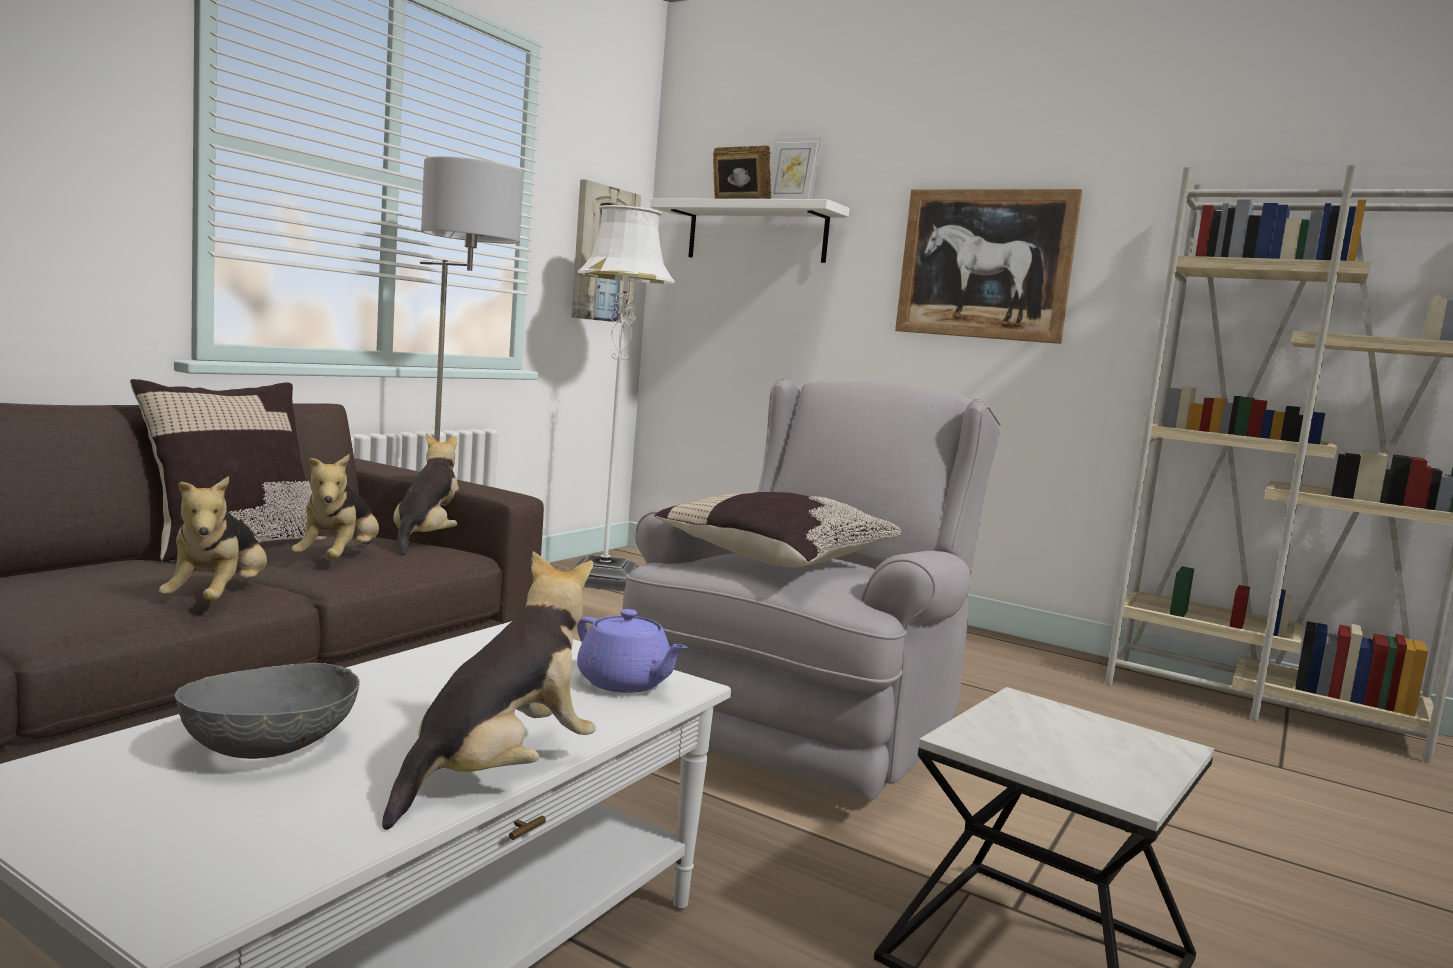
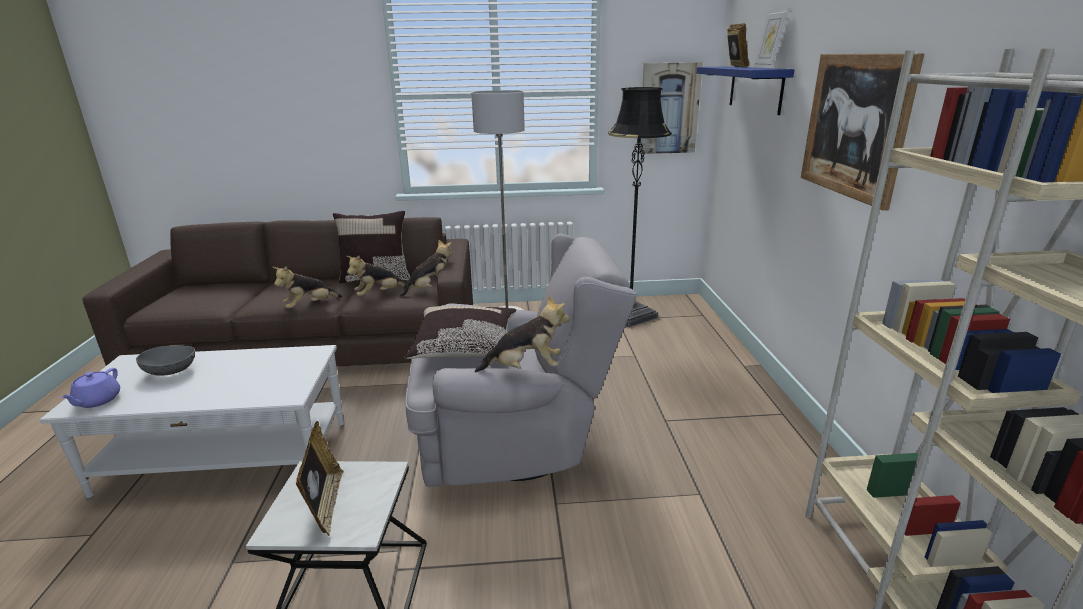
camera: 55 degrees right, 15 degrees up
plush toy [382,551,596,830] -> plush toy moved to [475,295,569,373]
white floor lamp [569,205,675,591] -> black floor lamp [608,87,672,328]
purple teapot [577,609,688,693] -> purple teapot moved to [61,368,120,408]
white shelf [650,198,850,263] -> blue shelf [696,66,794,115]
none -> picture frame [296,421,344,536]

